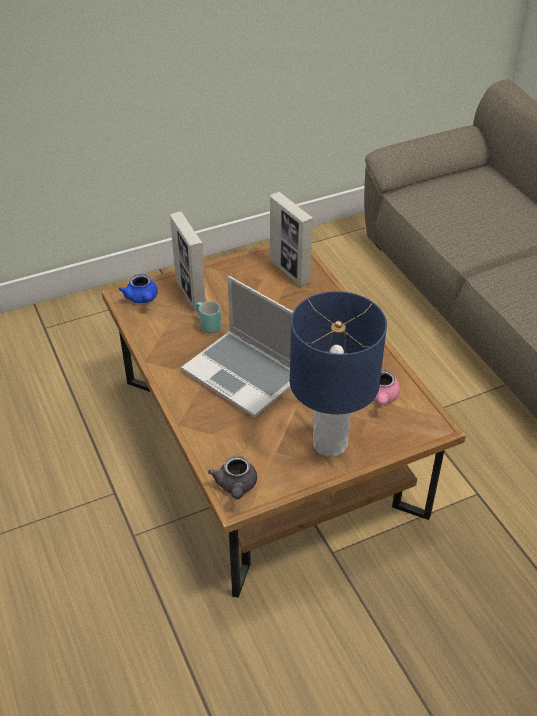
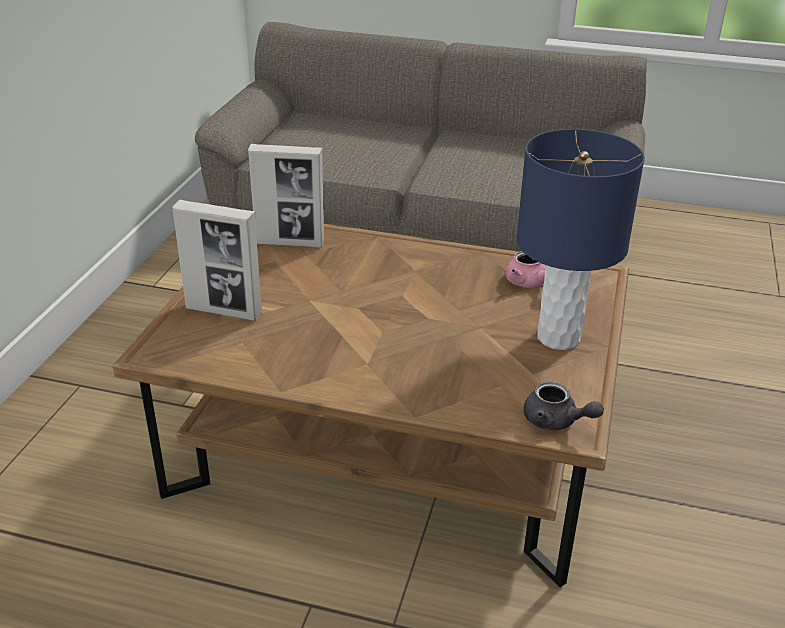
camera: 50 degrees left, 10 degrees down
blue teapot [119,274,158,303] -> none
laptop [181,276,293,418] -> none
turquoise mug [196,301,221,333] -> none

